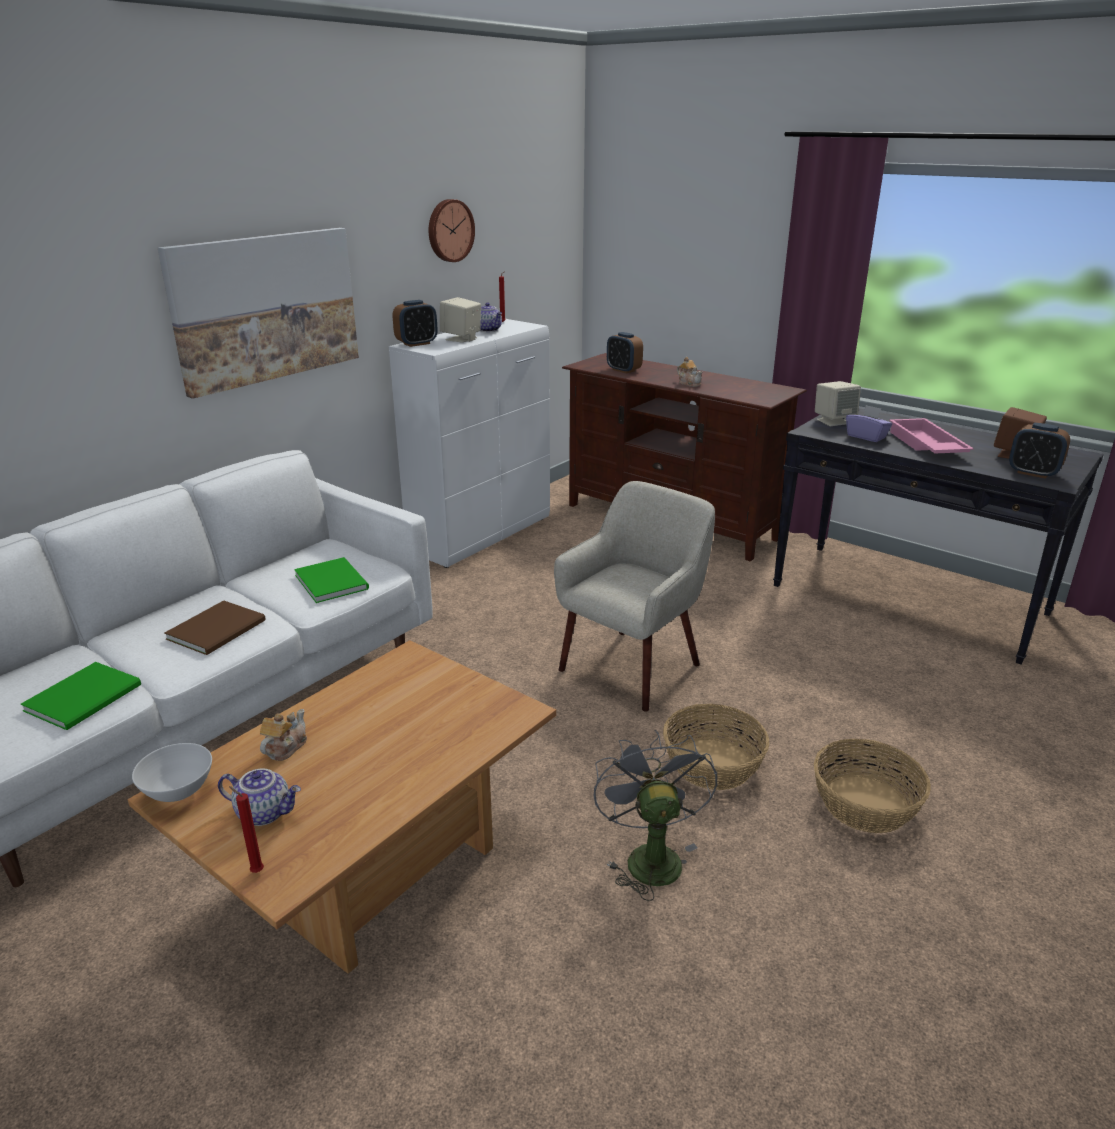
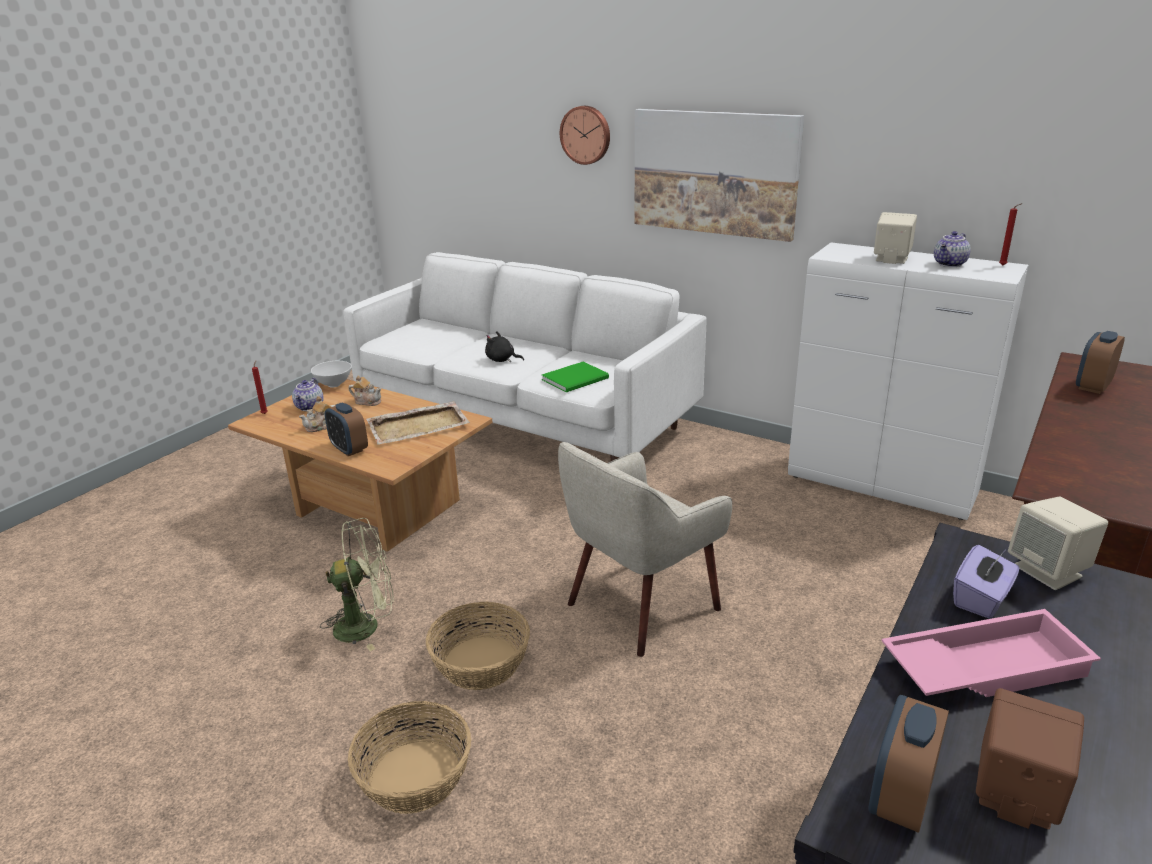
camera: 85 degrees right, 0 degrees up
green book [21,662,141,730] -> none
brown book [165,600,266,655] -> black plush toy [485,331,524,362]
alarm clock [393,300,438,347] -> alarm clock moved to [325,403,368,456]
wall clock [429,199,475,262] -> wall clock moved to [560,106,610,165]
beige armchair [554,481,715,712] -> beige armchair turned 105 degrees clockwise [558,442,732,657]
grey fan [593,730,717,901] -> green fan [320,518,394,651]
teapot [677,357,703,387] -> teapot moved to [299,396,335,432]
none -> beige tray [366,401,470,445]

